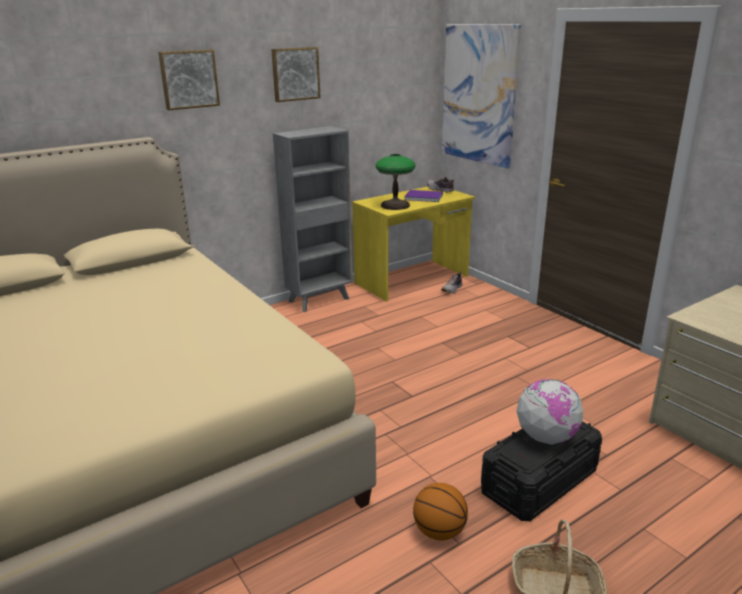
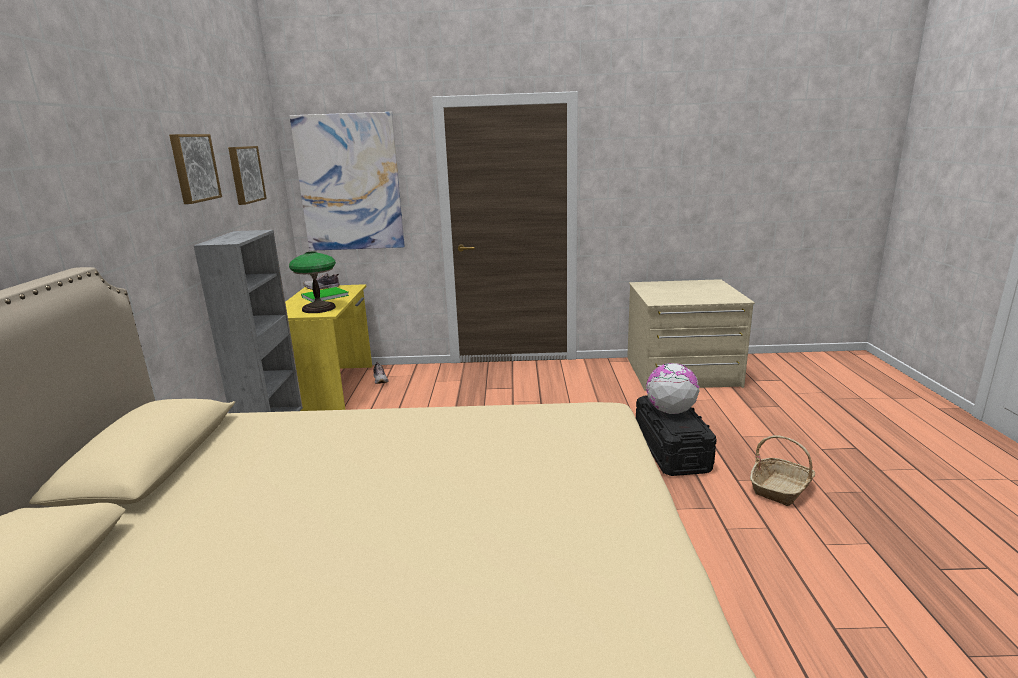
camera: 55 degrees left, 5 degrees down
picture [158,50,220,110] -> picture moved to [228,146,267,205]
purple book [404,190,443,202] -> green book [301,287,349,302]
basketball [413,483,468,540] -> none

